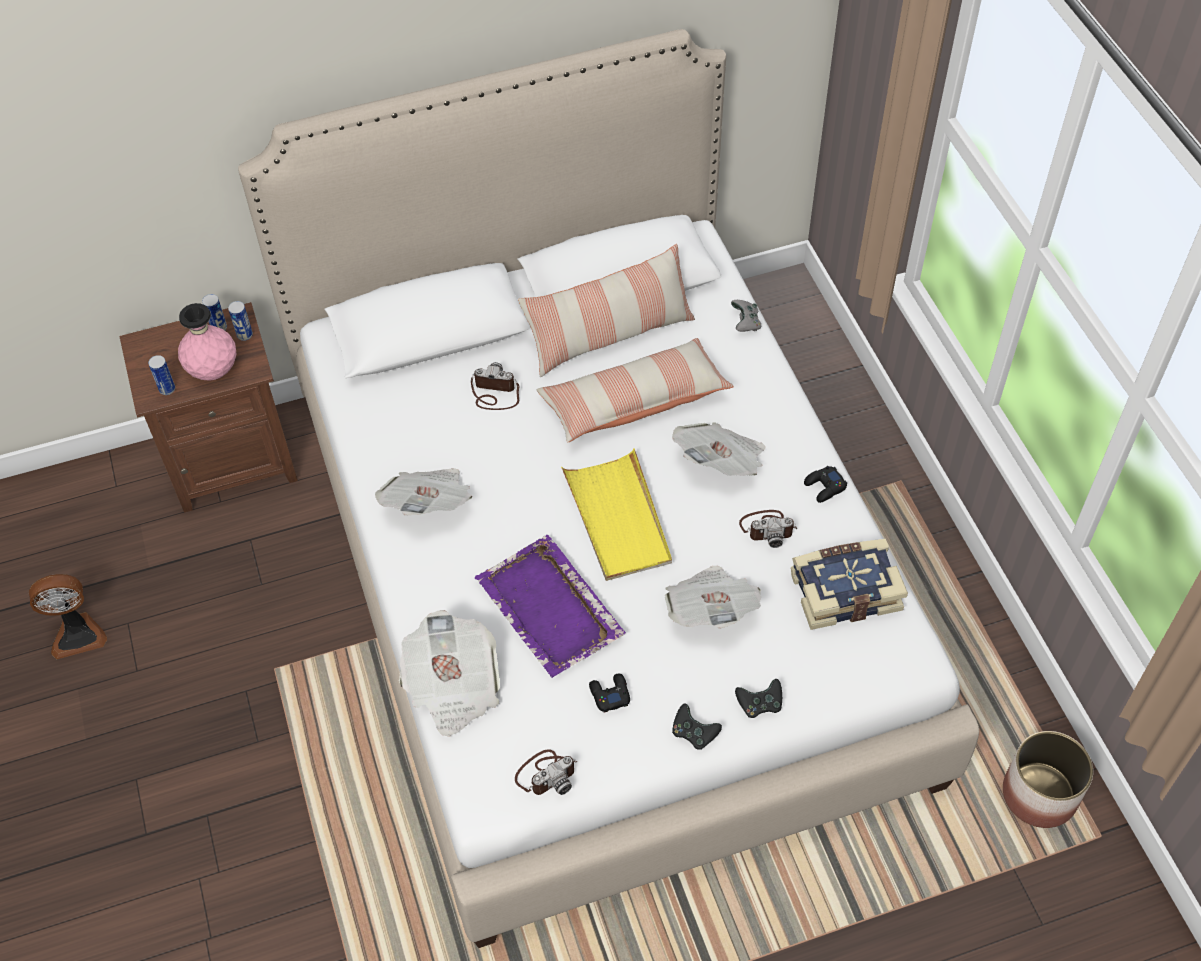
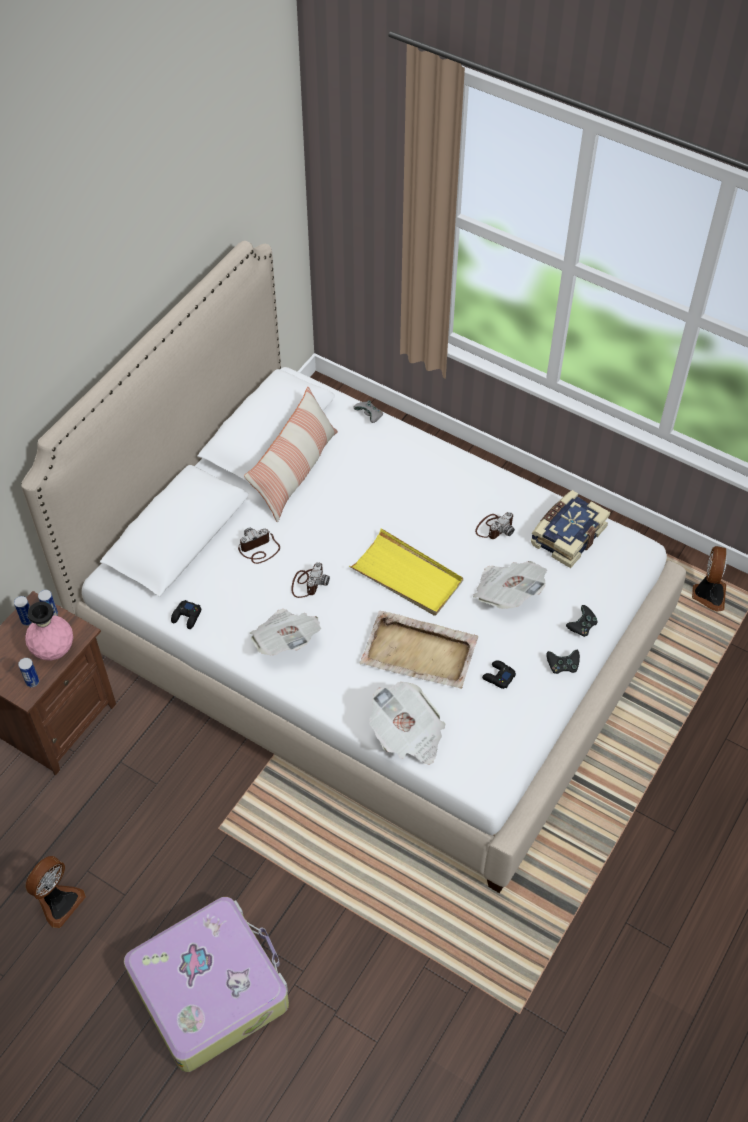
camera: 40 degrees left, 0 degrees up
purple tray [475,535,626,678] -> beige tray [360,610,478,689]
camera [515,749,577,795] -> camera moved to [291,562,330,598]
pillow [537,338,734,443] -> none
newspaper [672,422,766,476] -> none
black game controller [804,466,847,503] -> black game controller moved to [171,600,201,629]
planter [1003,731,1093,828] -> fan [692,546,726,612]
none -> suitcase [124,897,289,1072]

